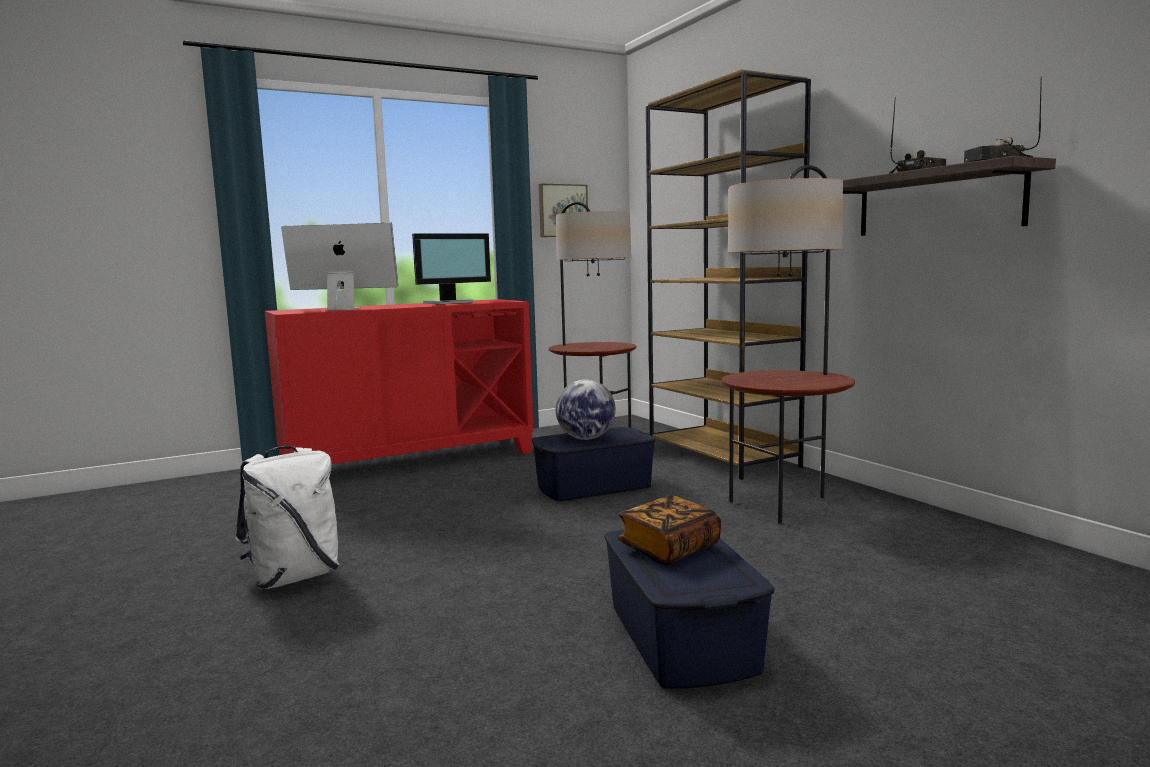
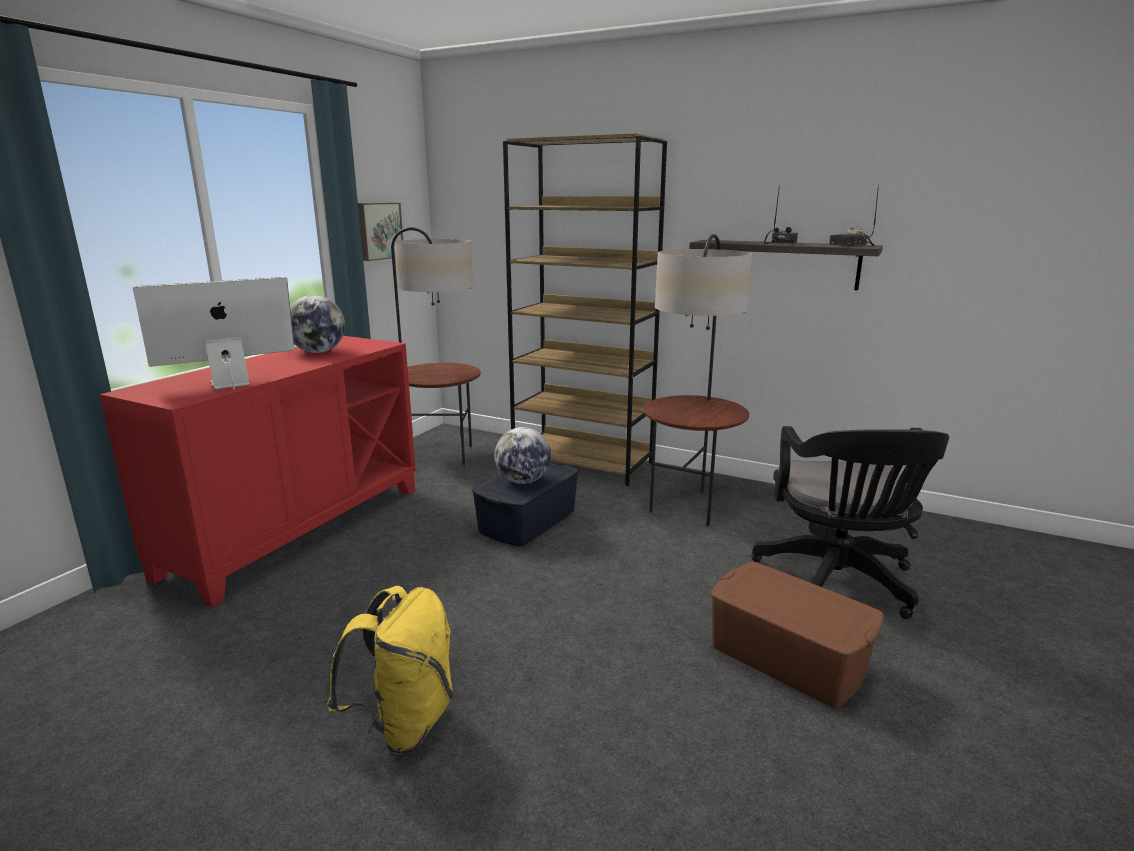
camera: 35 degrees left, 10 degrees up
white backpack [235,446,339,589] -> yellow backpack [327,586,454,754]
monitor [412,234,491,304] -> globe [290,295,345,353]
blue storage box [604,529,774,689] -> brown storage box [711,562,884,708]
book [618,495,721,565] -> none
none -> black office chair [751,426,949,619]

